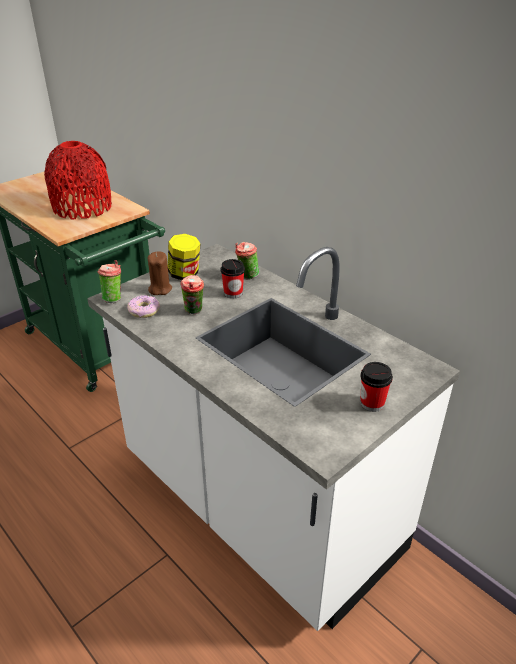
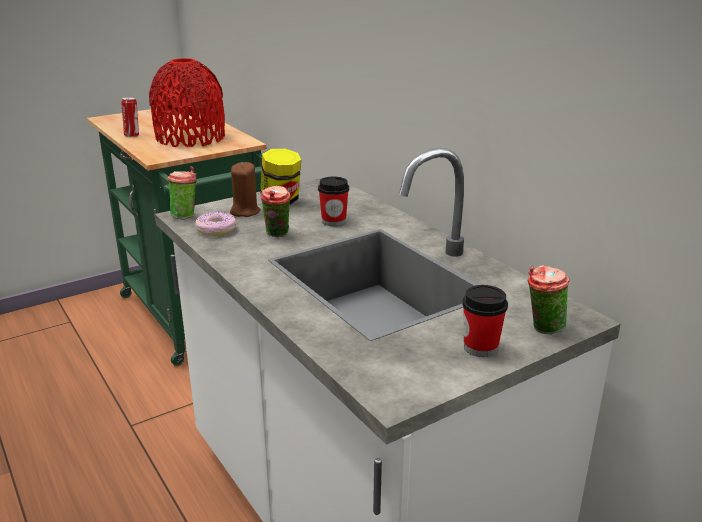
camera: 10 degrees right, 10 degrees down
cup [235,242,259,279] -> cup moved to [528,265,570,334]
none -> can [121,97,139,137]

